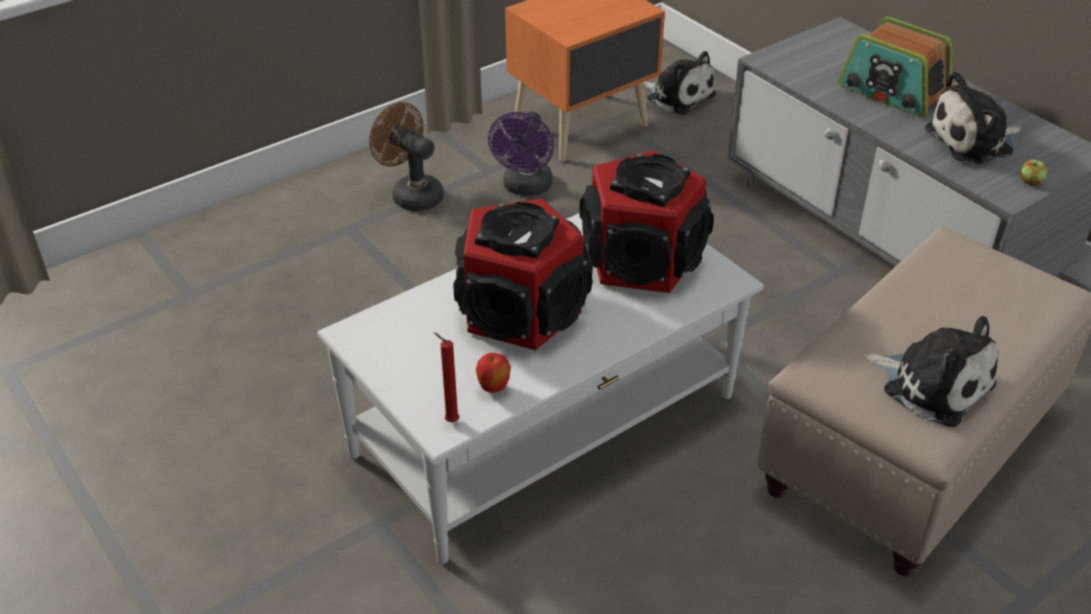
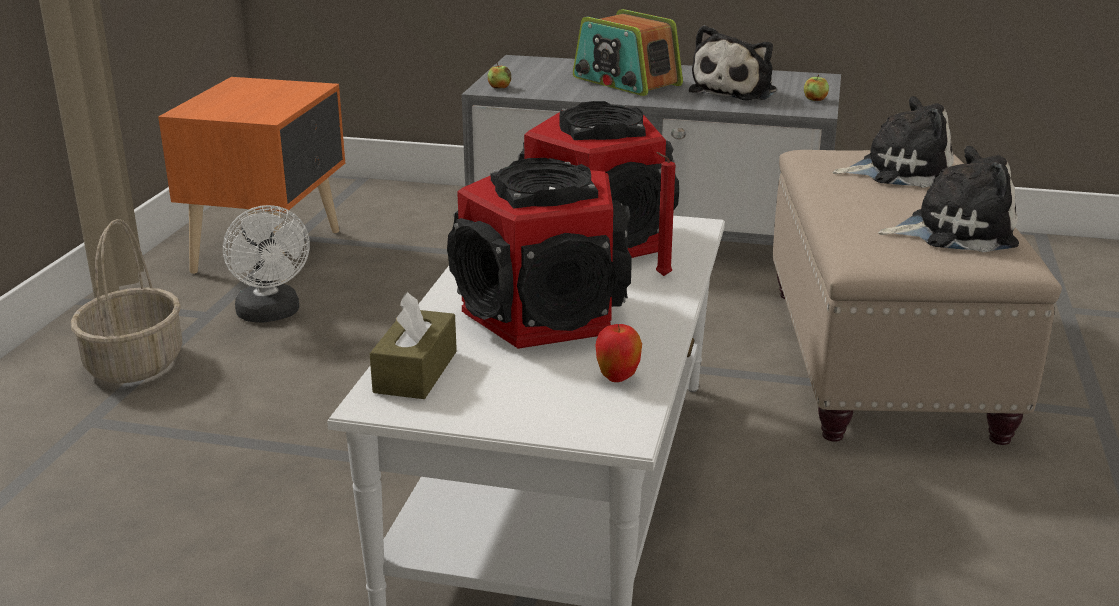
camera: 40 degrees left, 15 degrees down
brown fan [369,102,444,211] -> basket [71,219,182,384]
red candle [434,332,459,422] -> red candle moved to [656,152,676,276]
purple fan [488,111,554,196] -> white fan [223,205,310,323]
plush toy [644,51,716,115] -> plush toy moved to [832,96,954,188]
radio [838,17,952,117] -> radio turned 45 degrees clockwise [573,9,683,96]
none -> brown tissue box [370,292,457,399]
none -> apple [488,63,511,89]

